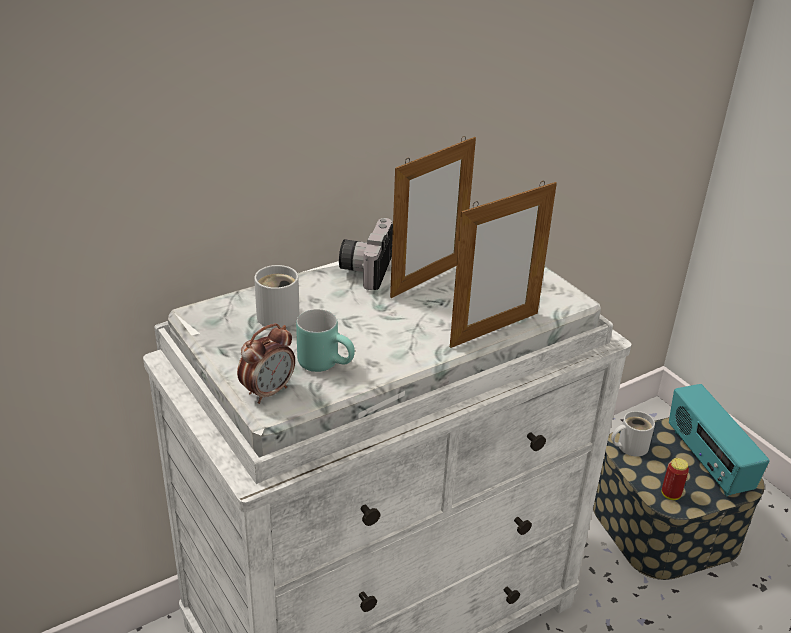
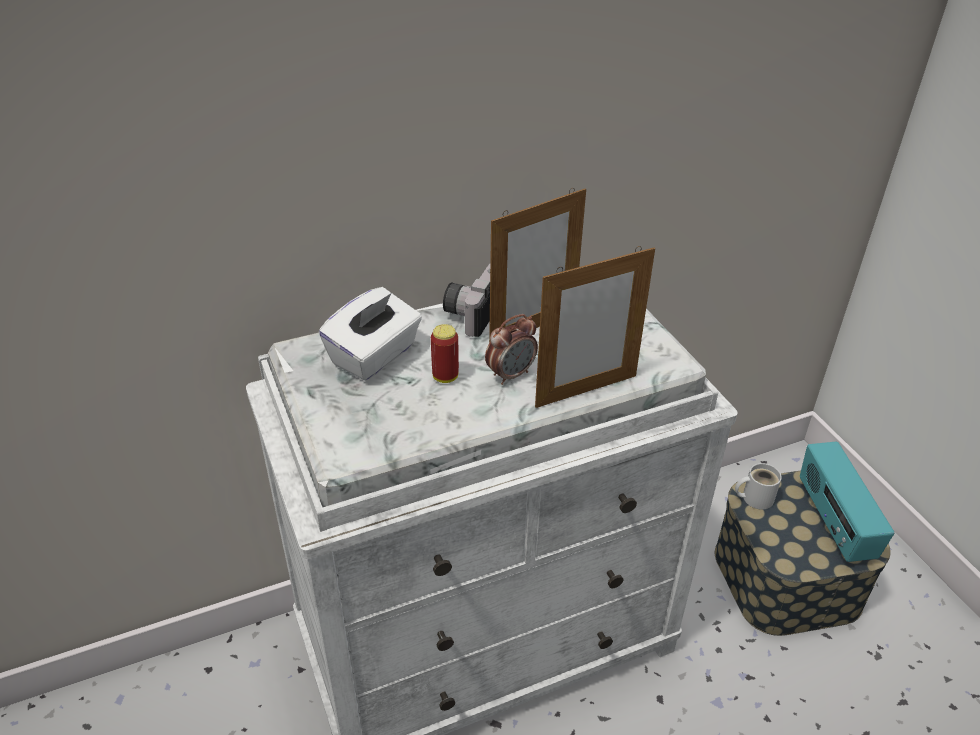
camera: 10 degrees right, 5 degrees up
alarm clock [237,323,295,404] -> alarm clock moved to [485,314,538,385]
white mug [254,265,299,328] -> white tissue box [319,287,422,381]
turquoise mug [296,309,355,372] -> none
can [662,458,689,500] -> can moved to [431,324,459,383]

